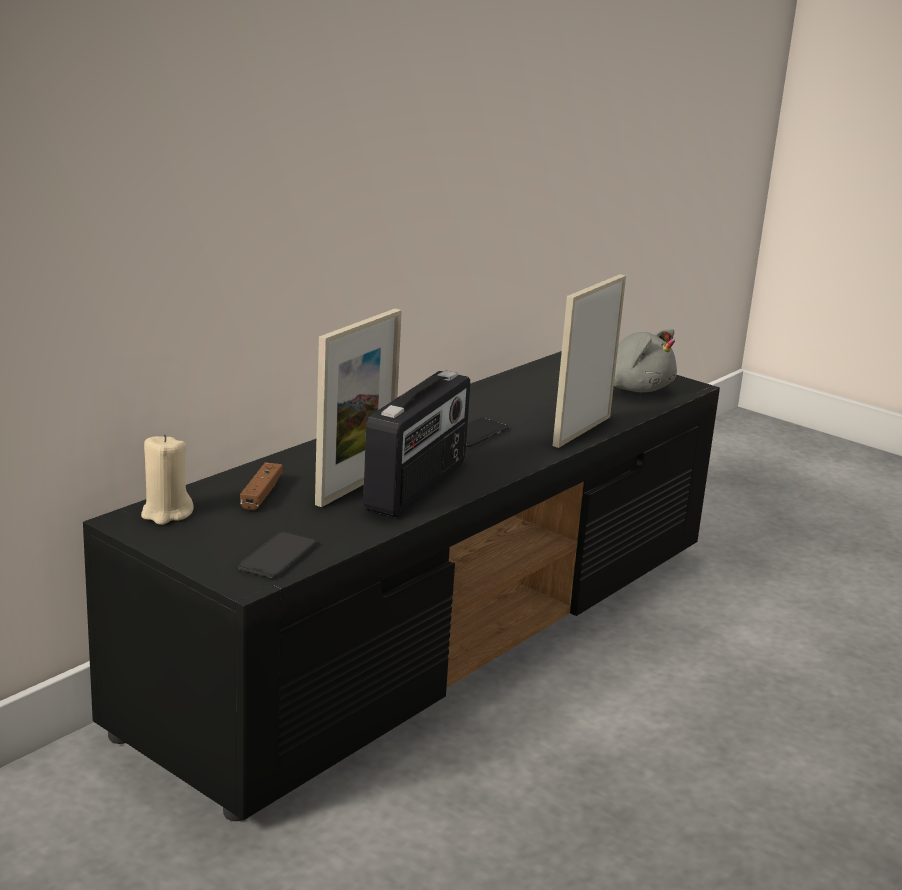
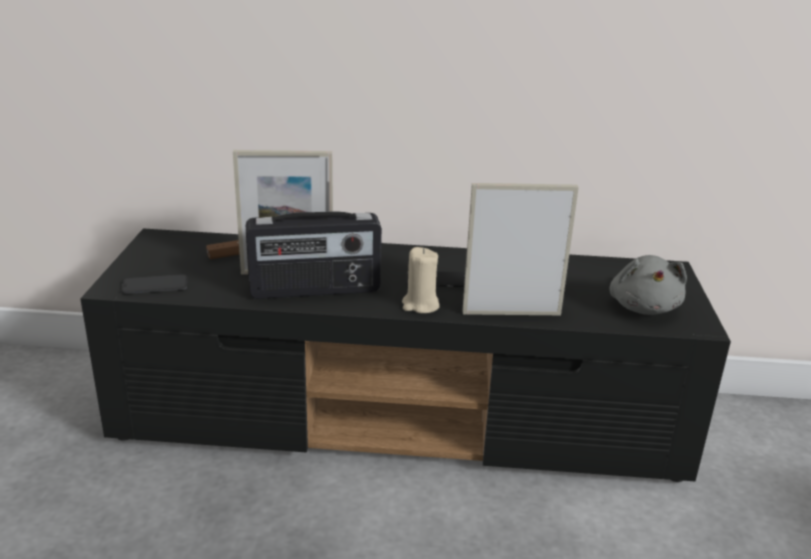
camera: 55 degrees right, 5 degrees up
beige candle [141,434,194,525] -> beige candle moved to [402,247,440,313]

